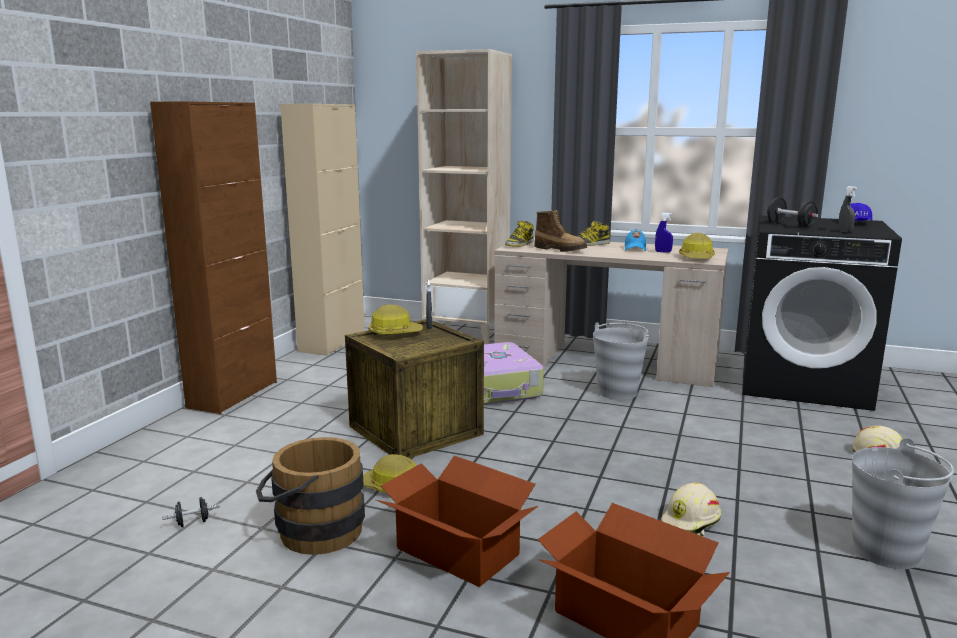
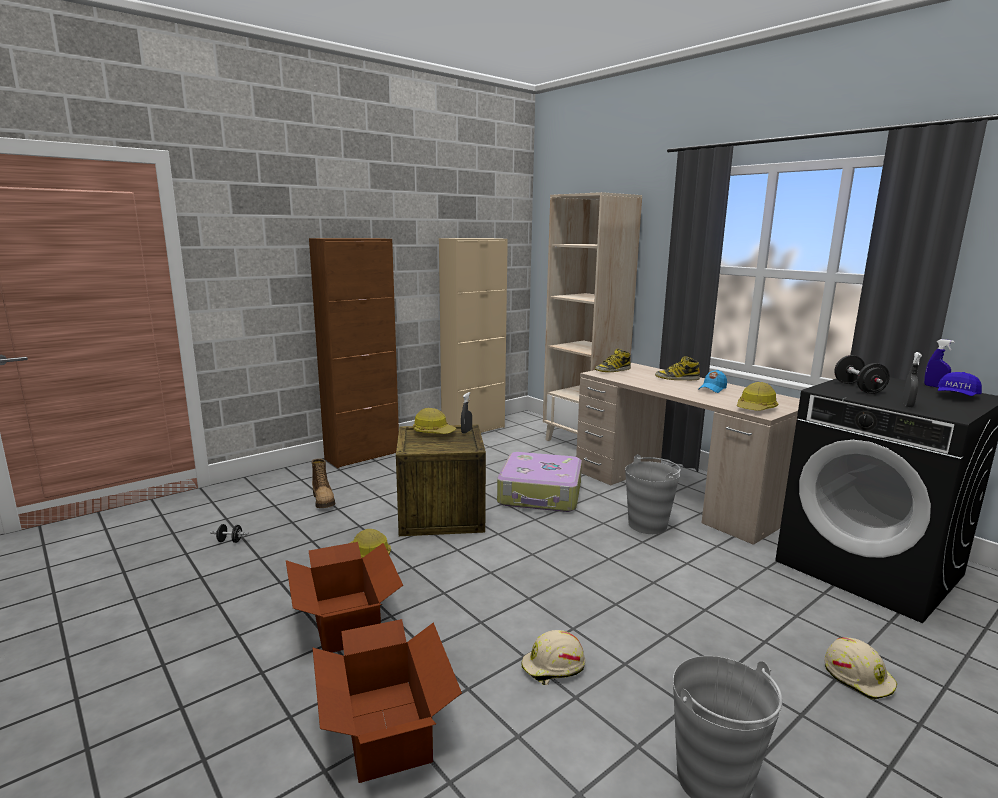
camera: 30 degrees right, 0 degrees up
brown bucket [256,437,365,555] -> none
boot [534,210,587,252] -> boot moved to [311,458,335,508]
blue spray bottle [655,213,673,253] -> blue spray bottle moved to [924,339,955,388]

